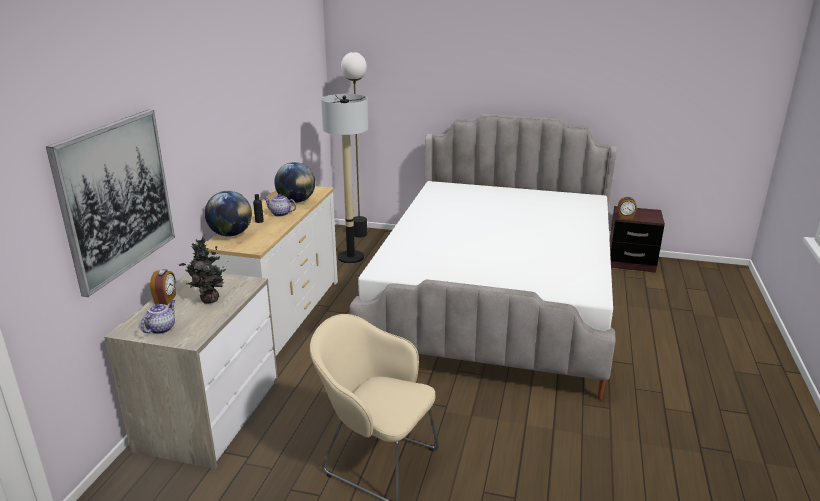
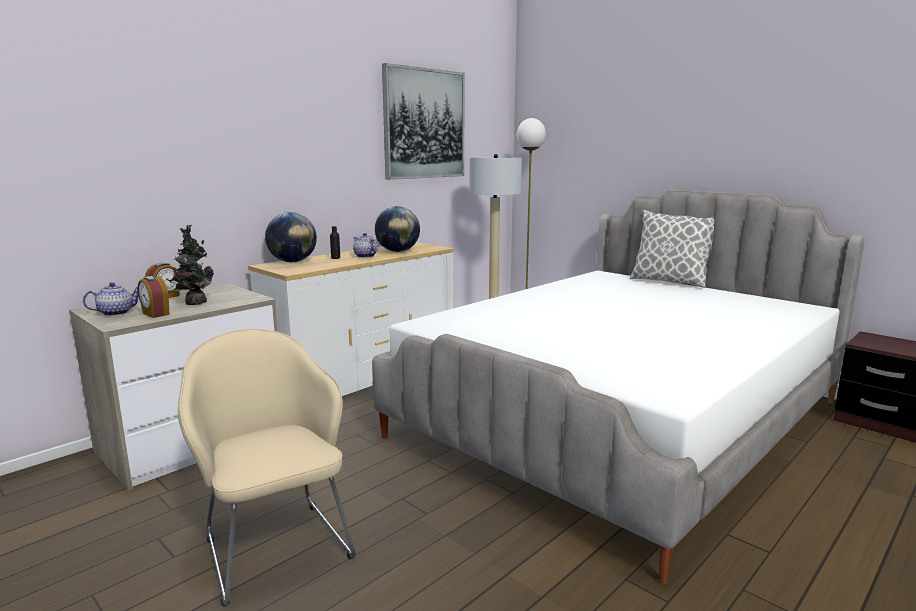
camera: 30 degrees right, 10 degrees down
picture [46,110,175,297] -> picture moved to [382,63,465,180]
alarm clock [618,197,637,219] -> alarm clock moved to [137,276,170,318]
none -> pillow [630,210,714,288]

